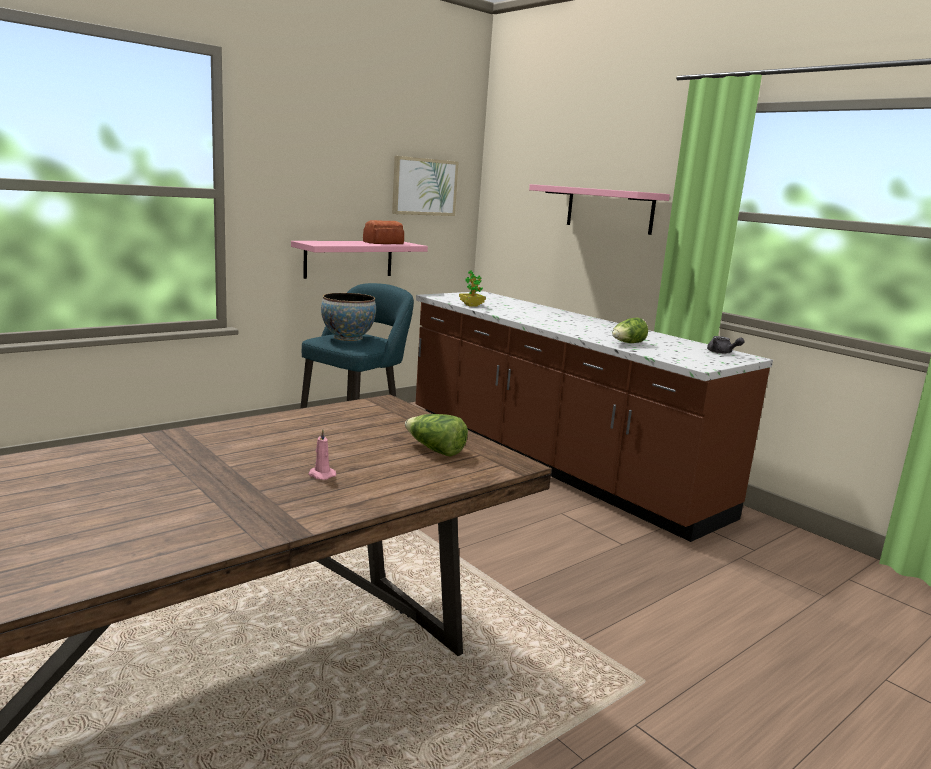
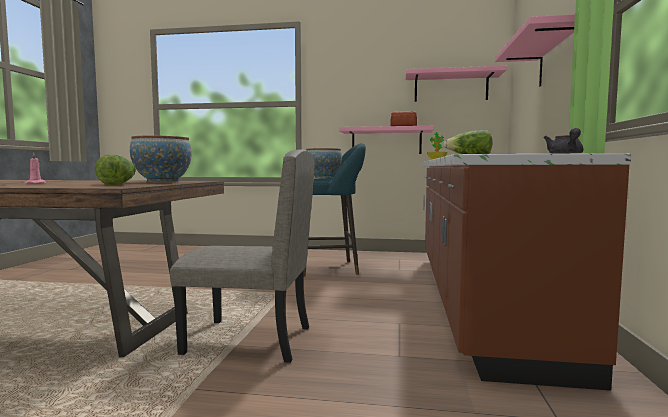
camera: 50 degrees right, 10 degrees down
picture [392,156,458,216] -> pink shelf [405,66,507,102]
none -> bowl [130,135,192,183]
none -> beige chair [170,150,315,363]

